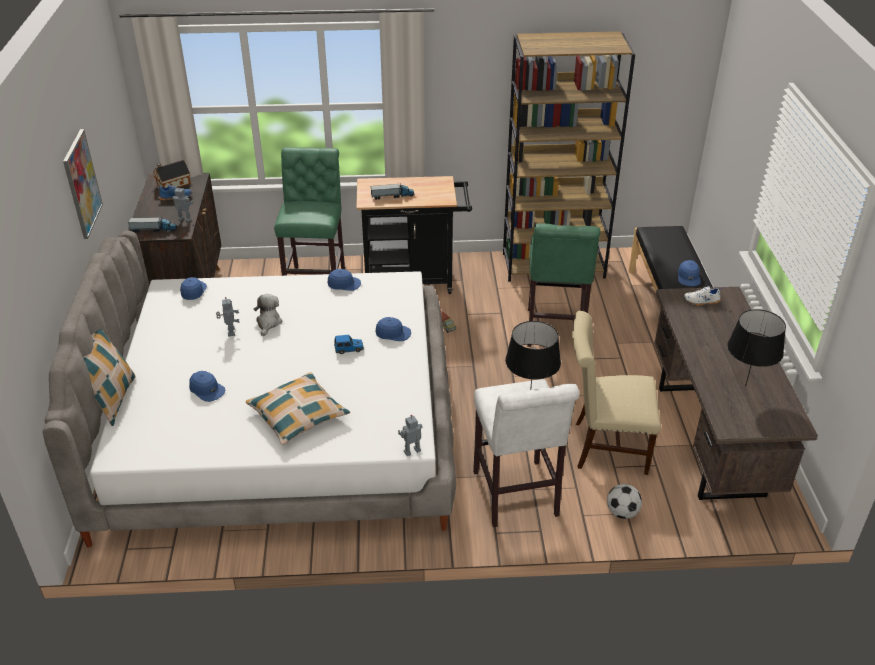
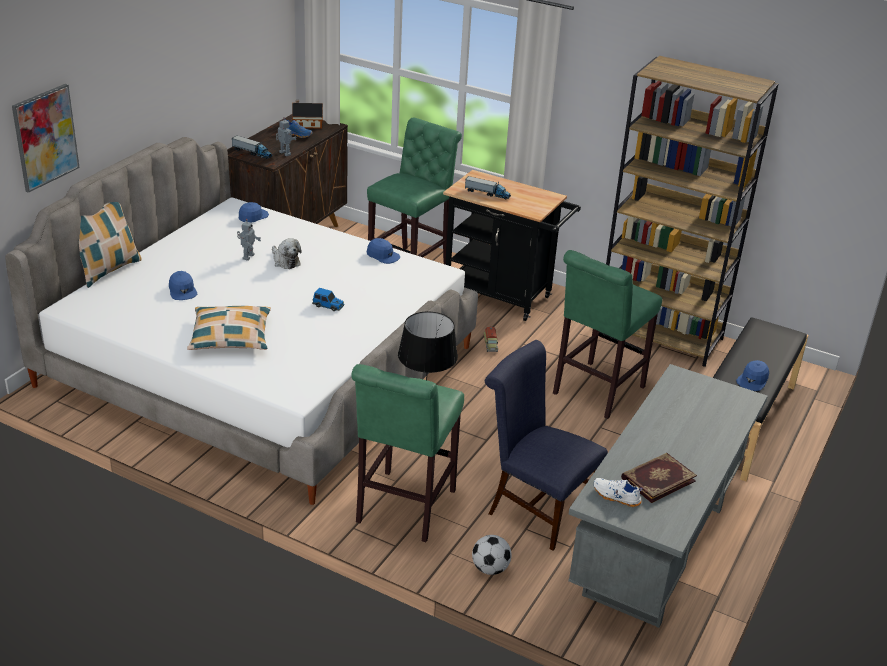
camera: 30 degrees right, 5 degrees down
picture [63,129,103,239] -> picture moved to [12,84,80,193]
plush toy [254,294,282,336] -> plush toy turned 105 degrees clockwise [272,238,302,269]
blue cap [376,317,411,341] -> none
toy robot [398,415,422,456] -> none
white stool [473,379,579,527] -> green stool [351,364,464,542]
beige chair [572,311,661,475] -> blue chair [485,340,608,551]
brown desk [654,287,818,500] -> grey desk [568,364,768,628]
white shoe [684,286,722,306] -> white shoe moved to [594,478,643,507]
black table lamp [727,309,786,387] -> book [621,453,697,503]

